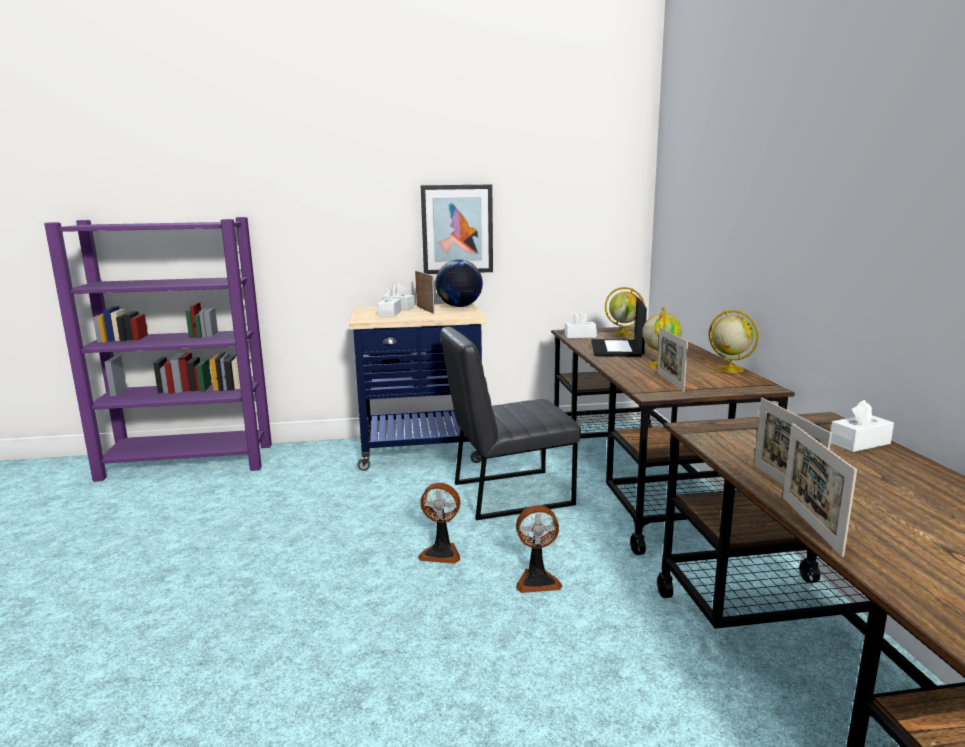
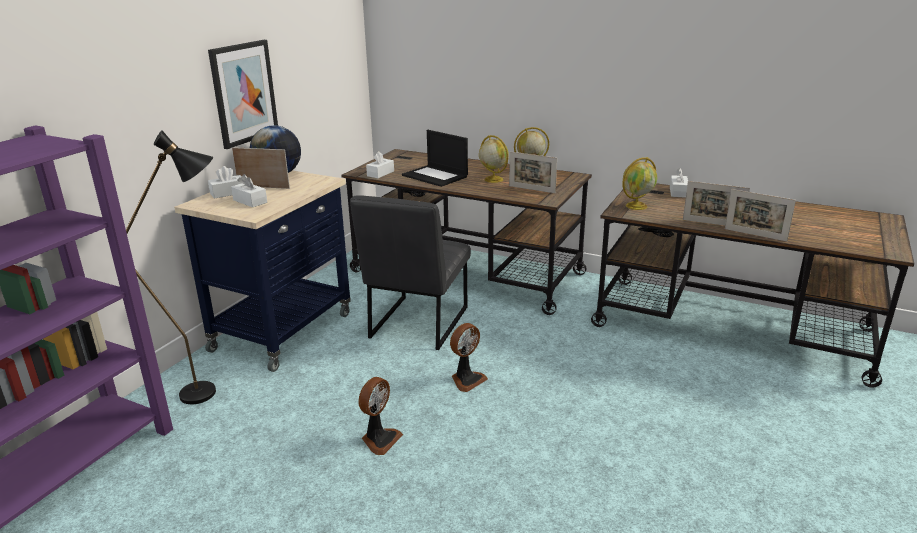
camera: 55 degrees left, 10 degrees up
fan [516,505,562,593] -> fan moved to [358,377,403,455]
globe [605,287,645,337] -> globe moved to [623,157,657,210]
none -> black floor lamp [126,130,216,404]

